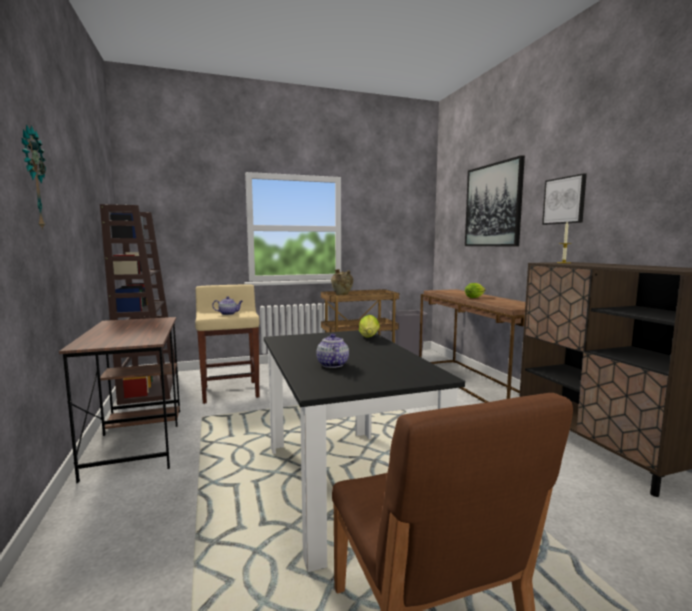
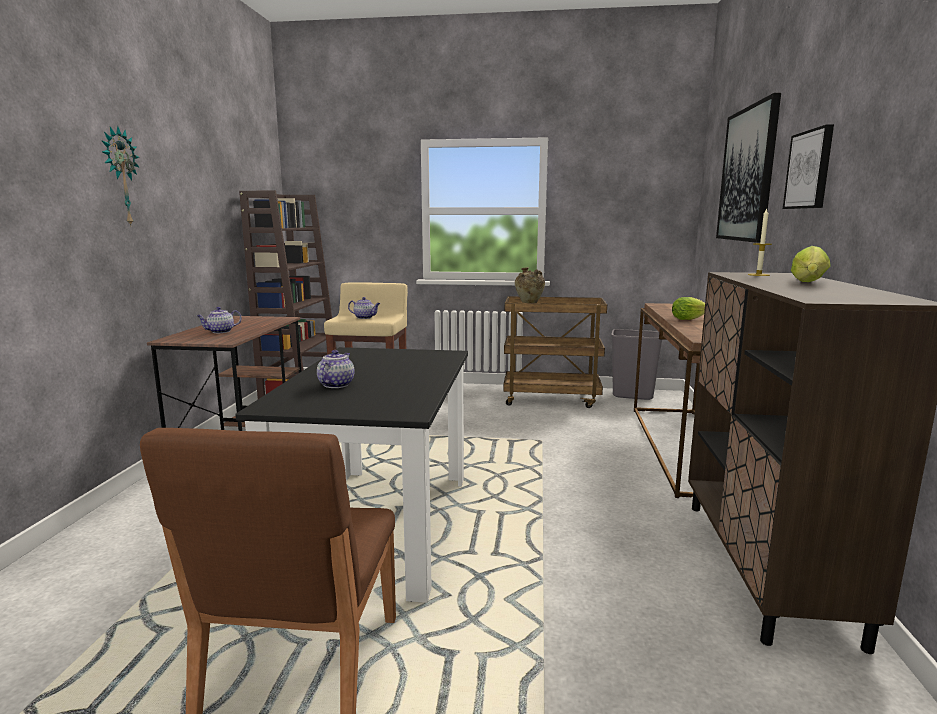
camera: 25 degrees right, 5 degrees up
lettuce [359,315,380,338] -> lettuce moved to [791,246,831,282]
none -> teapot [197,307,242,333]

